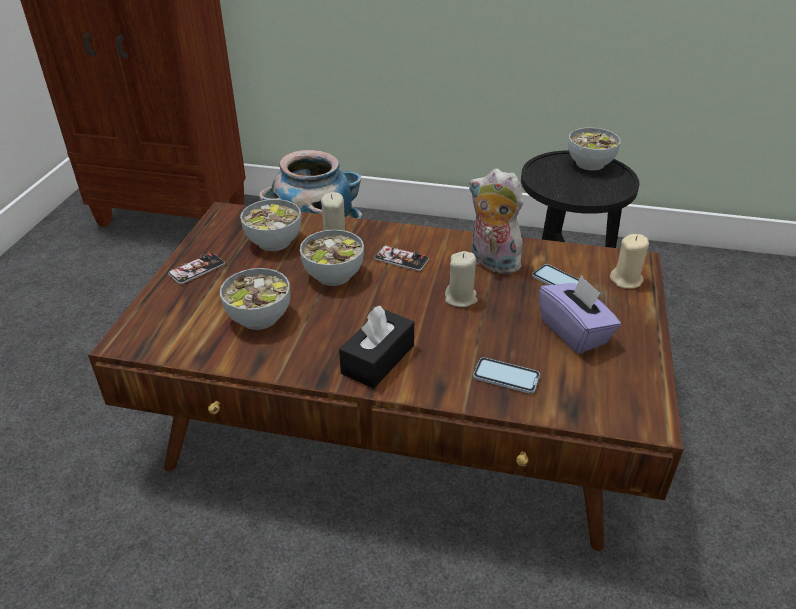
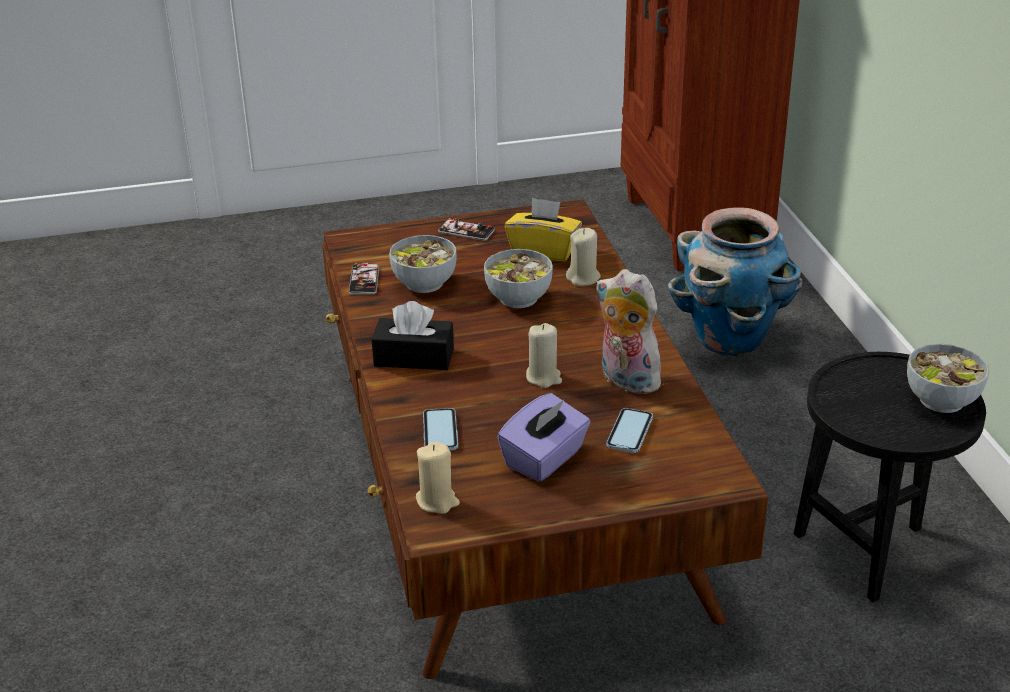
camera: 65 degrees right, 5 degrees down
bowl [240,199,301,251] -> yellow tissue box [505,198,582,262]
phone [374,245,429,271] -> phone moved to [349,263,379,295]
plush toy [468,169,524,274] -> plush toy turned 60 degrees counterclockwise [597,269,661,394]
beige candle [610,234,649,289] -> beige candle moved to [416,442,460,514]

